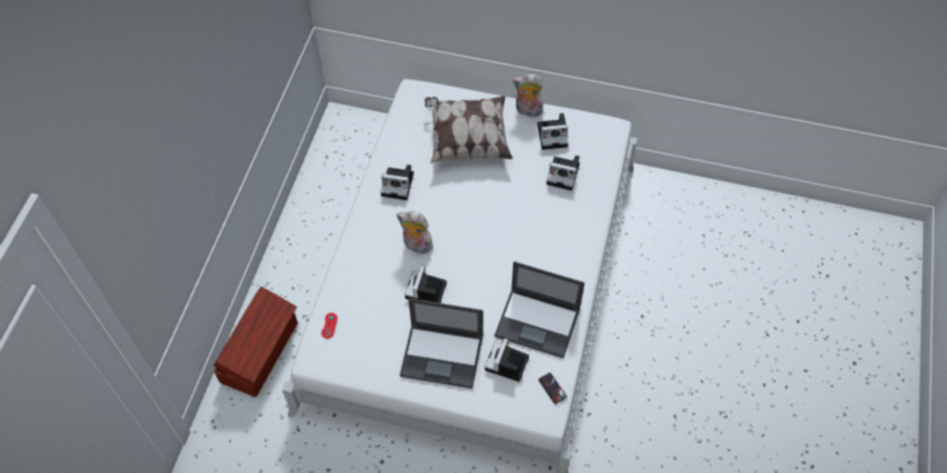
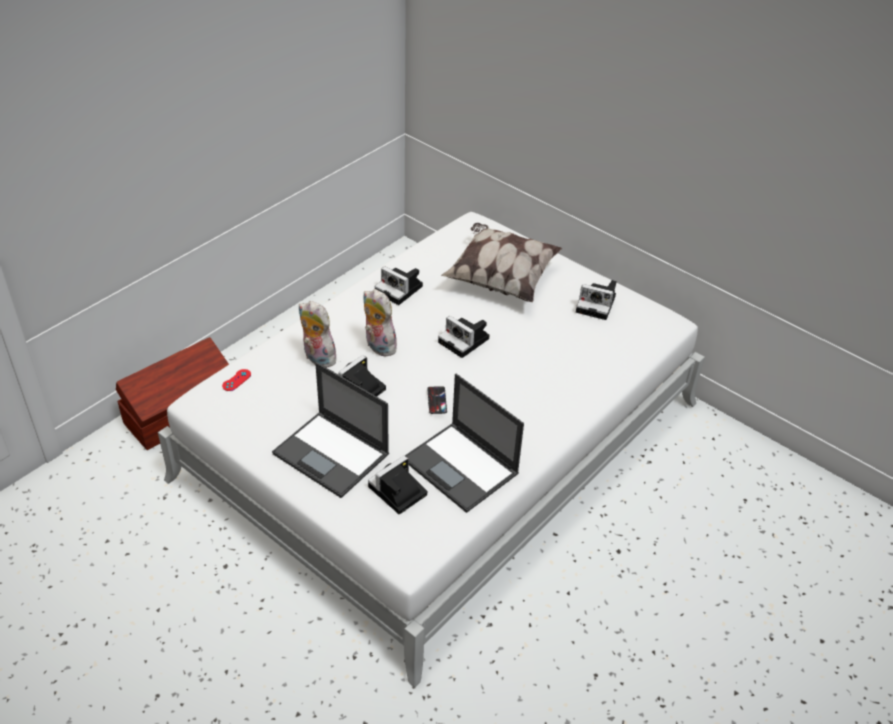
camera: 25 degrees right, 15 degrees down
plush toy [512,74,544,117] -> plush toy moved to [299,301,336,368]
phone [538,373,567,404] -> phone moved to [427,386,447,414]
camera [546,155,580,191] -> camera moved to [438,316,490,358]

